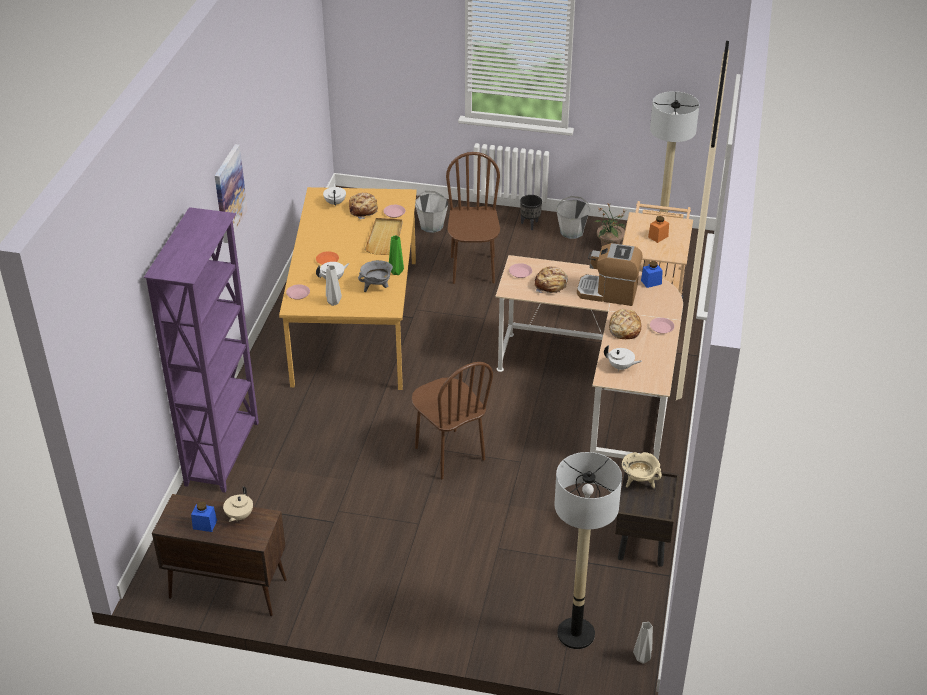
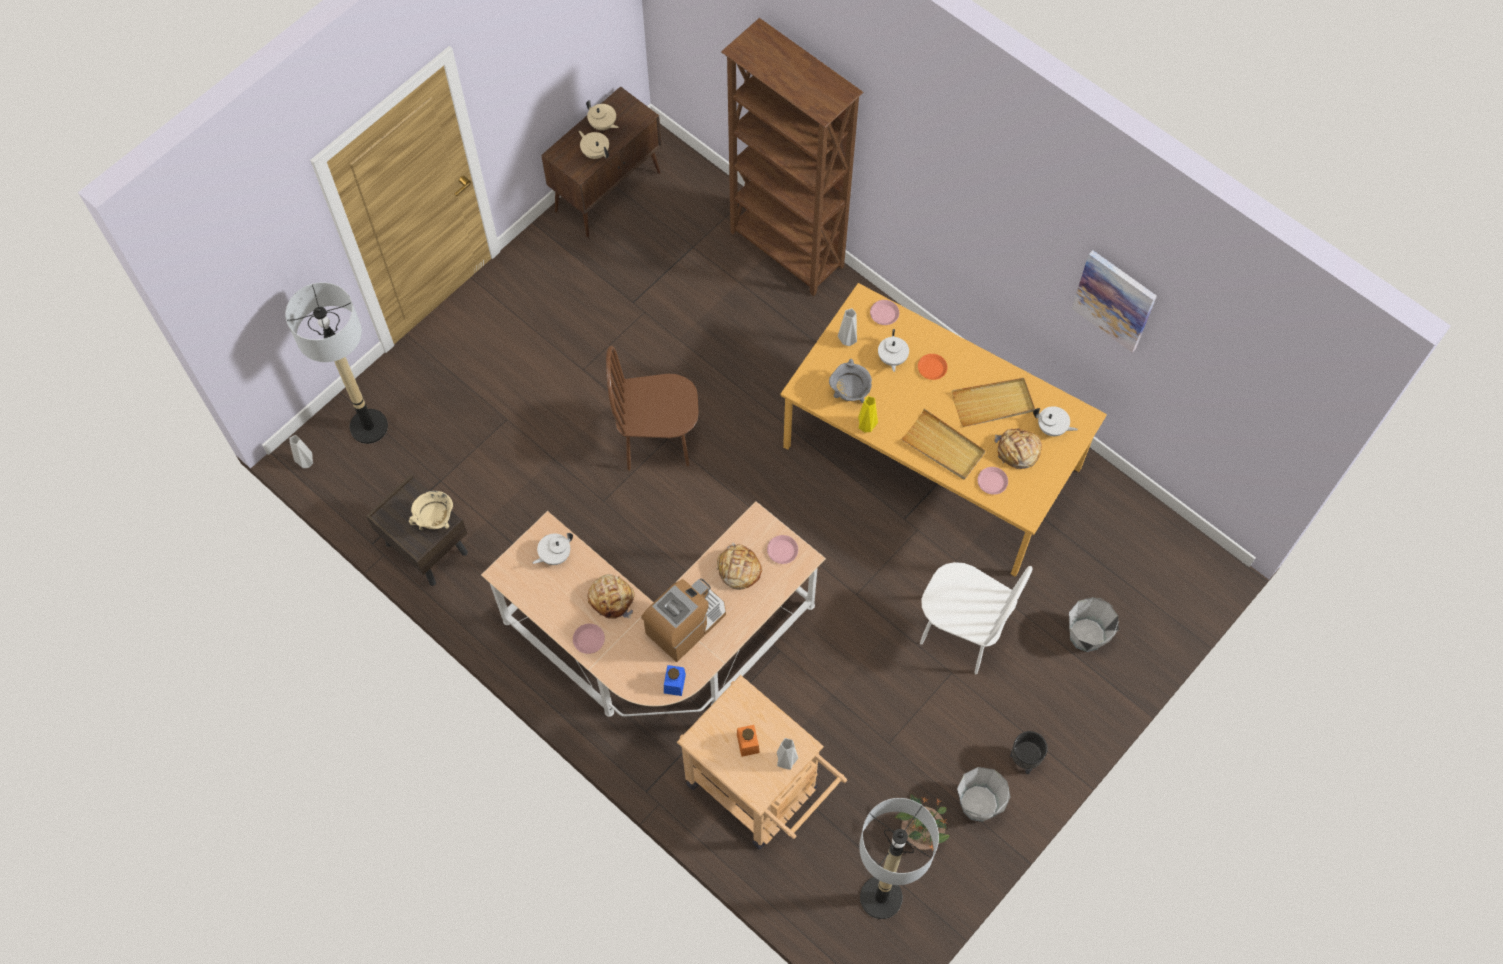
camera: 120 degrees right, 25 degrees up
purple bookcase [144,207,259,493] -> brown bookcase [721,18,863,296]
blue jar [191,502,217,532] -> beige teapot [586,100,619,130]
picture [215,144,248,243] -> picture moved to [1071,250,1157,352]
green vase [389,235,404,275] -> yellow vase [858,396,878,433]
brown chair [446,152,500,284] -> white chair [920,562,1033,674]
none -> grey vase [777,738,798,770]
none -> beige tray [952,378,1035,427]

